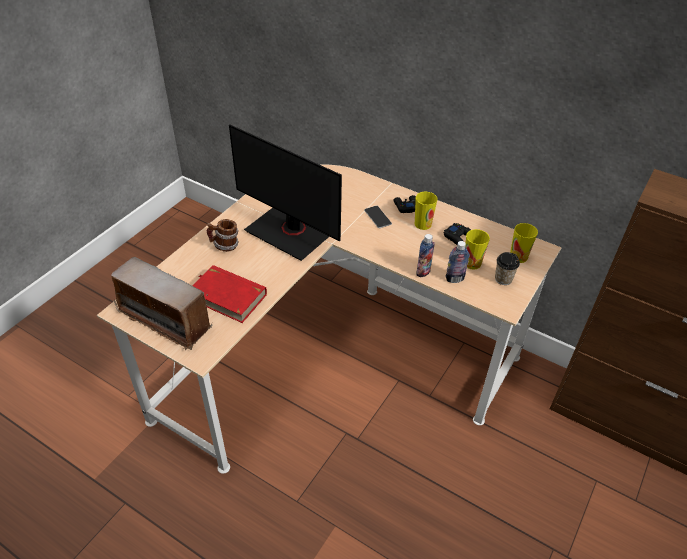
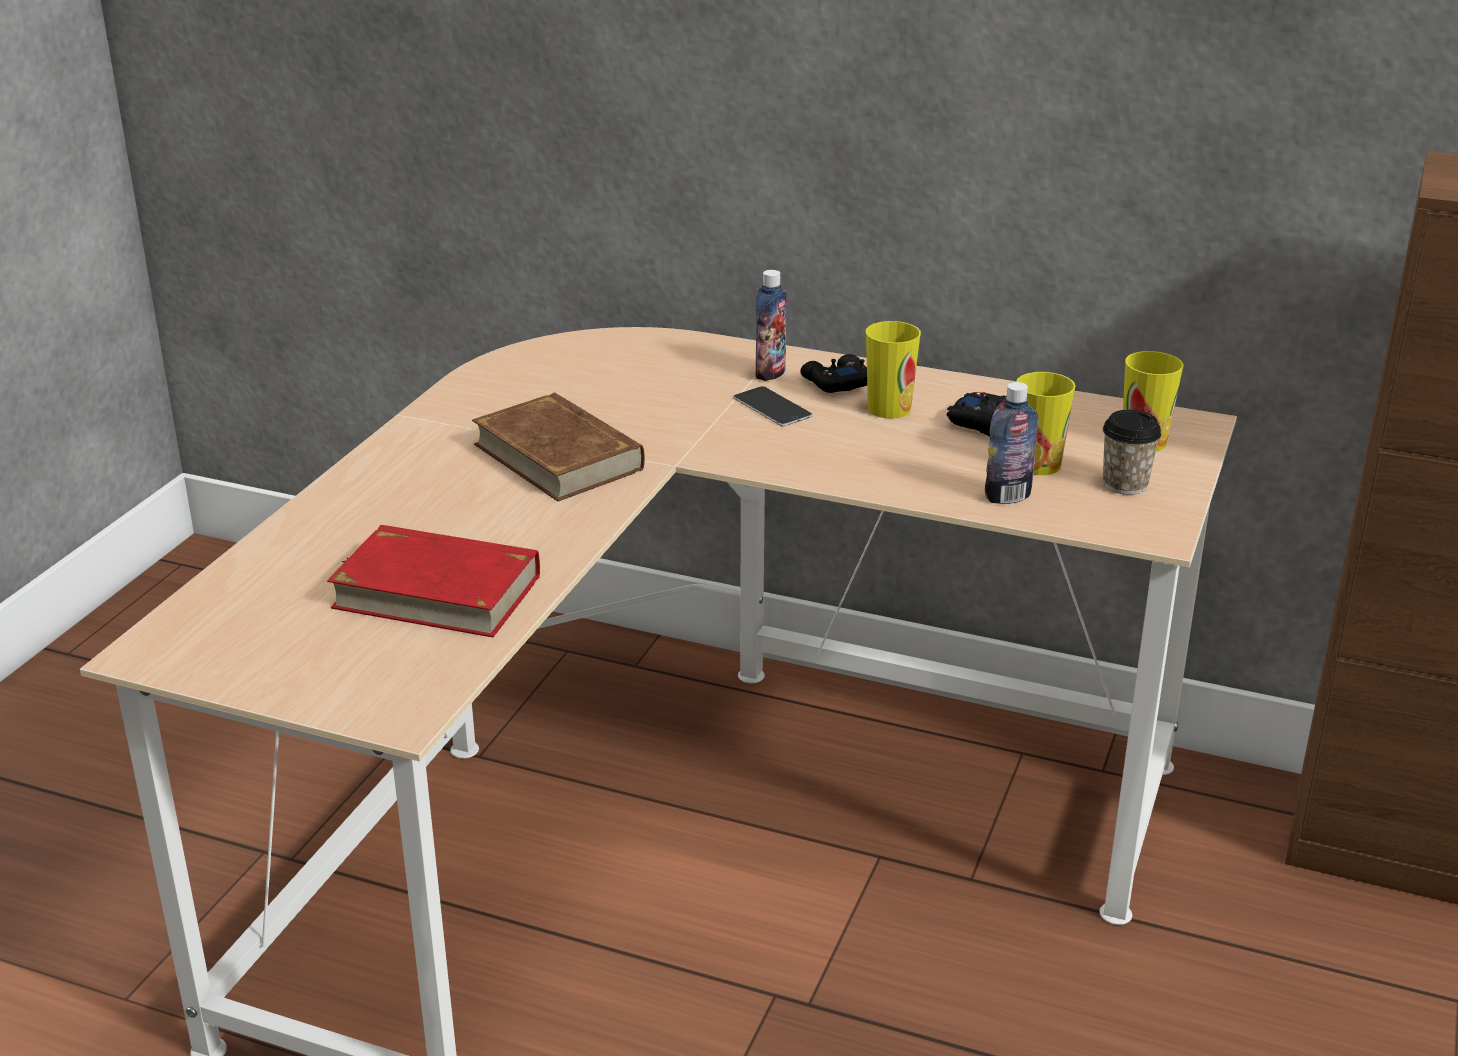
camera: 10 degrees left, 15 degrees down
radio [111,257,212,350] -> none
mug [207,219,239,252] -> none
monitor [229,125,342,261] -> brown book [472,393,645,501]
bottle [416,234,435,278] -> bottle moved to [756,270,787,381]

